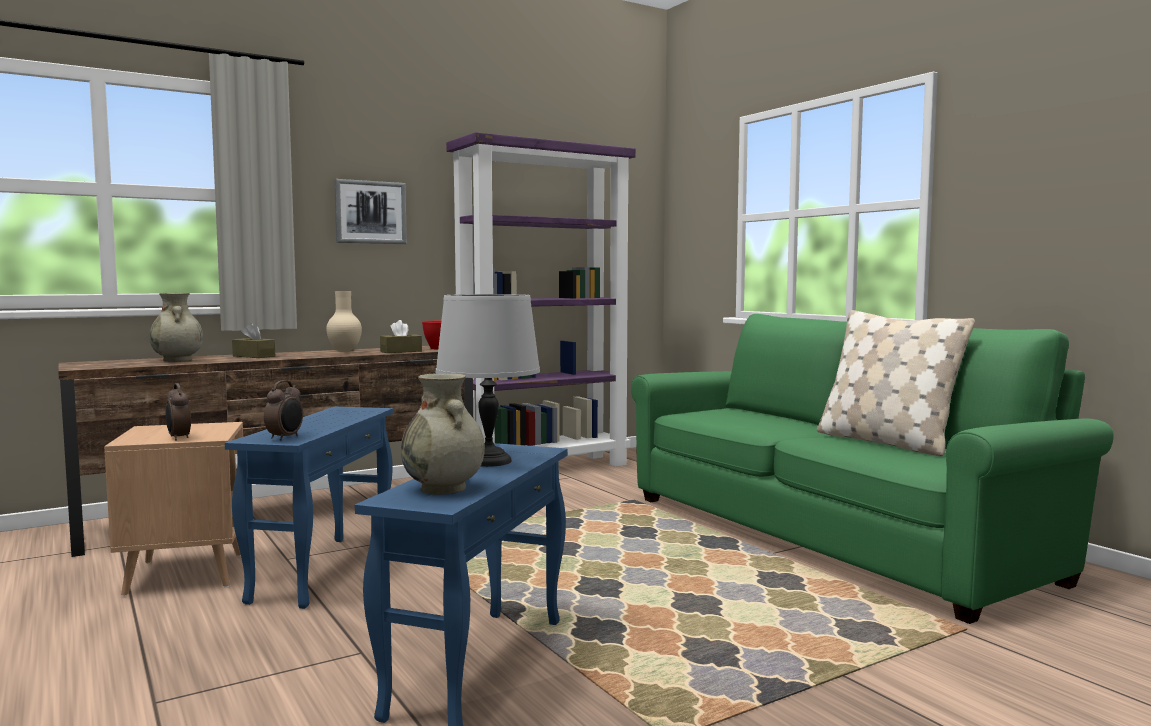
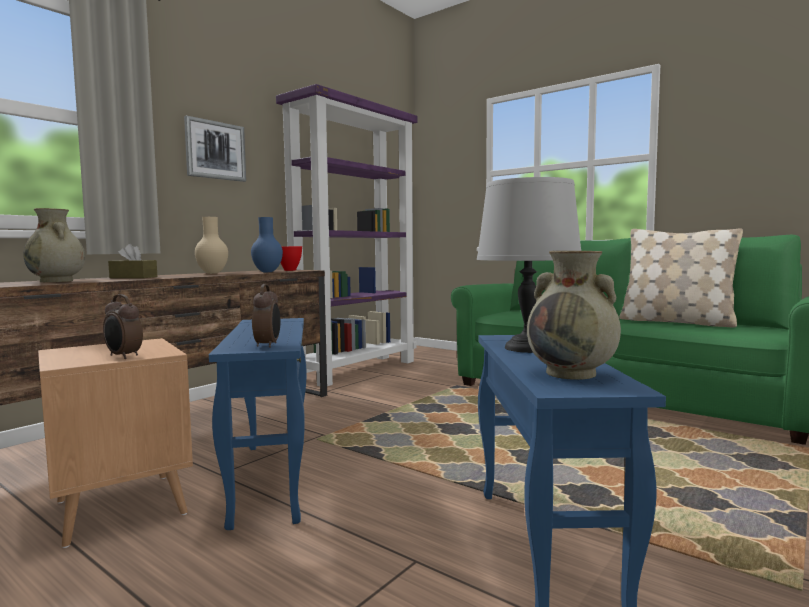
camera: 20 degrees left, 0 degrees up
brown tissue box [380,320,422,353] -> blue vase [251,217,283,272]

